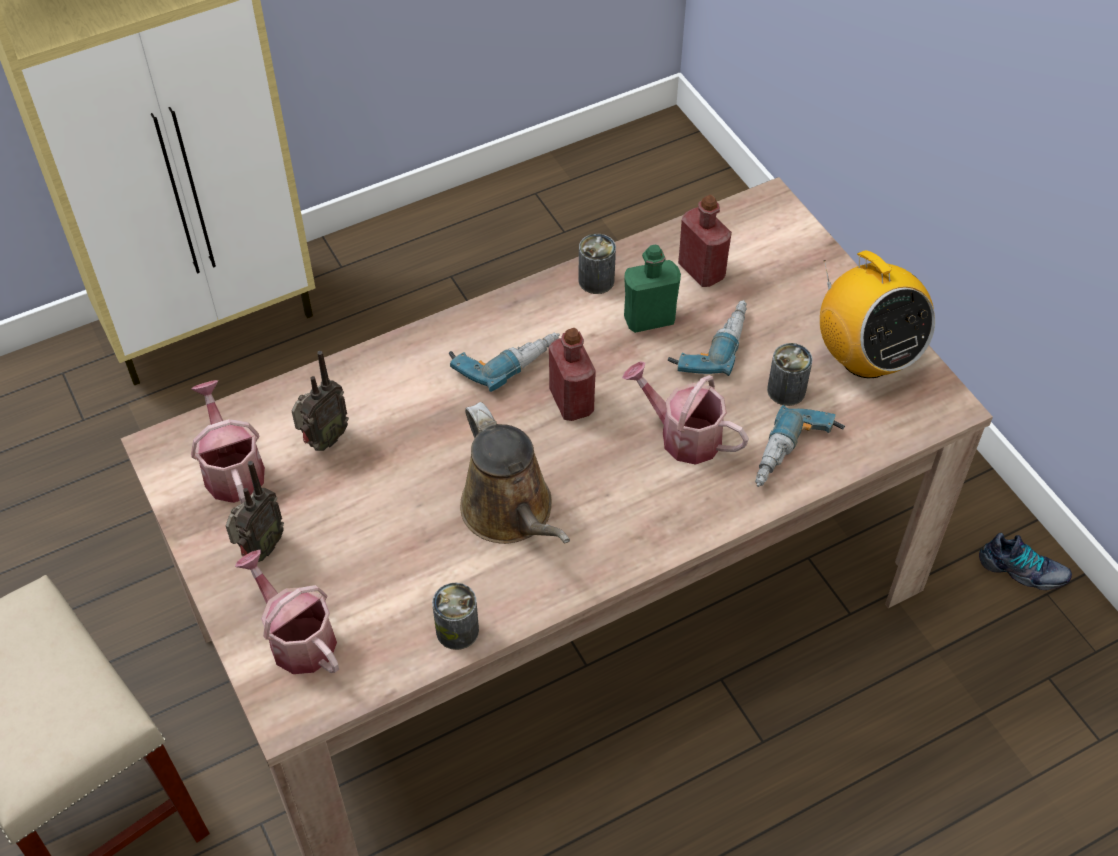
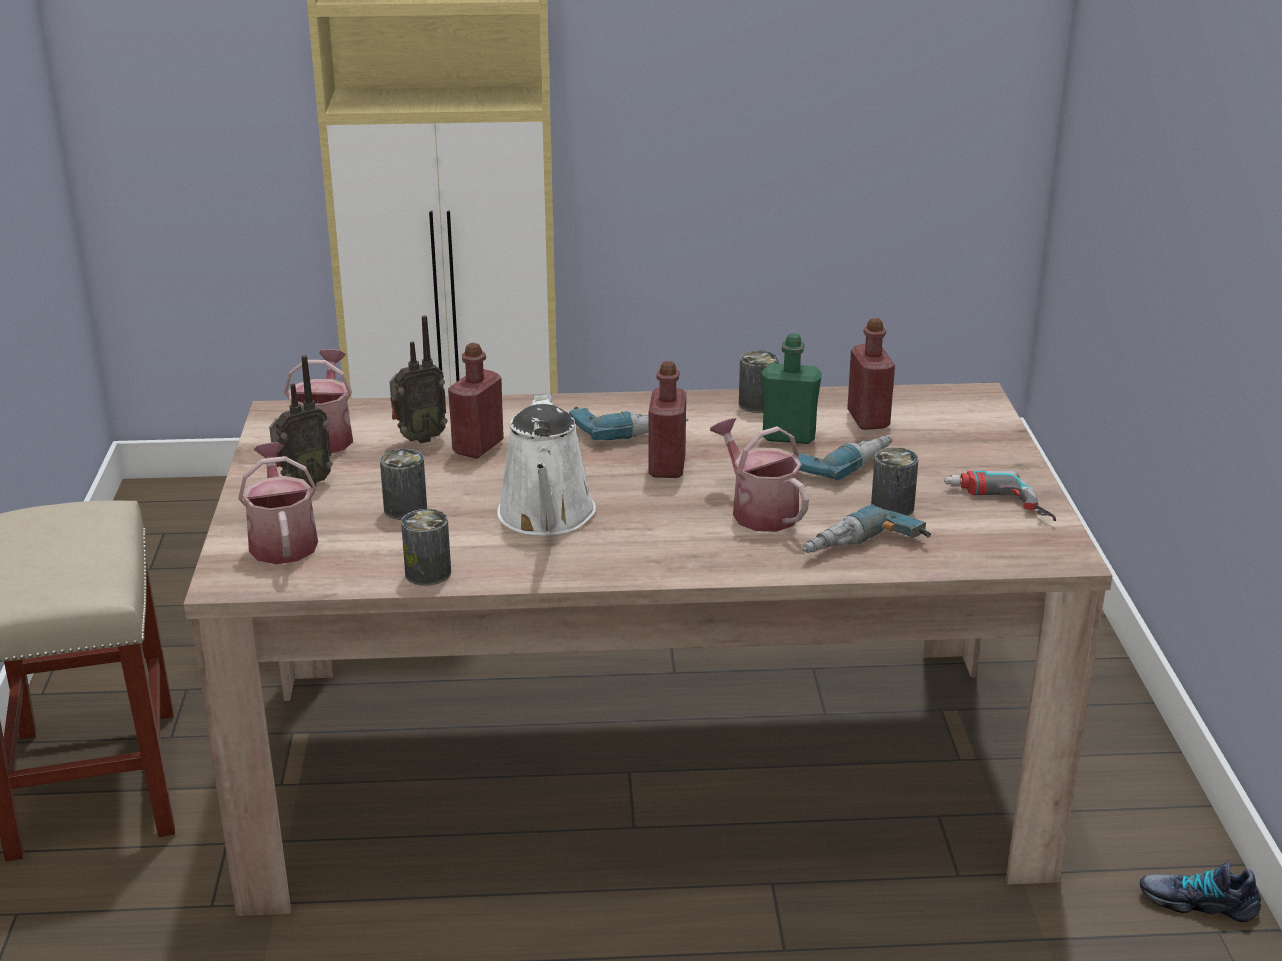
camera: 25 degrees right, 25 degrees down
brown watering can [460,402,570,544] -> white watering can [497,394,596,536]
radio [820,250,935,378] -> power drill [944,470,1056,521]
shoe [979,533,1072,590] -> shoe turned 150 degrees clockwise [1140,862,1261,922]
none -> can [380,449,427,520]
none -> red bottle [448,343,504,458]

